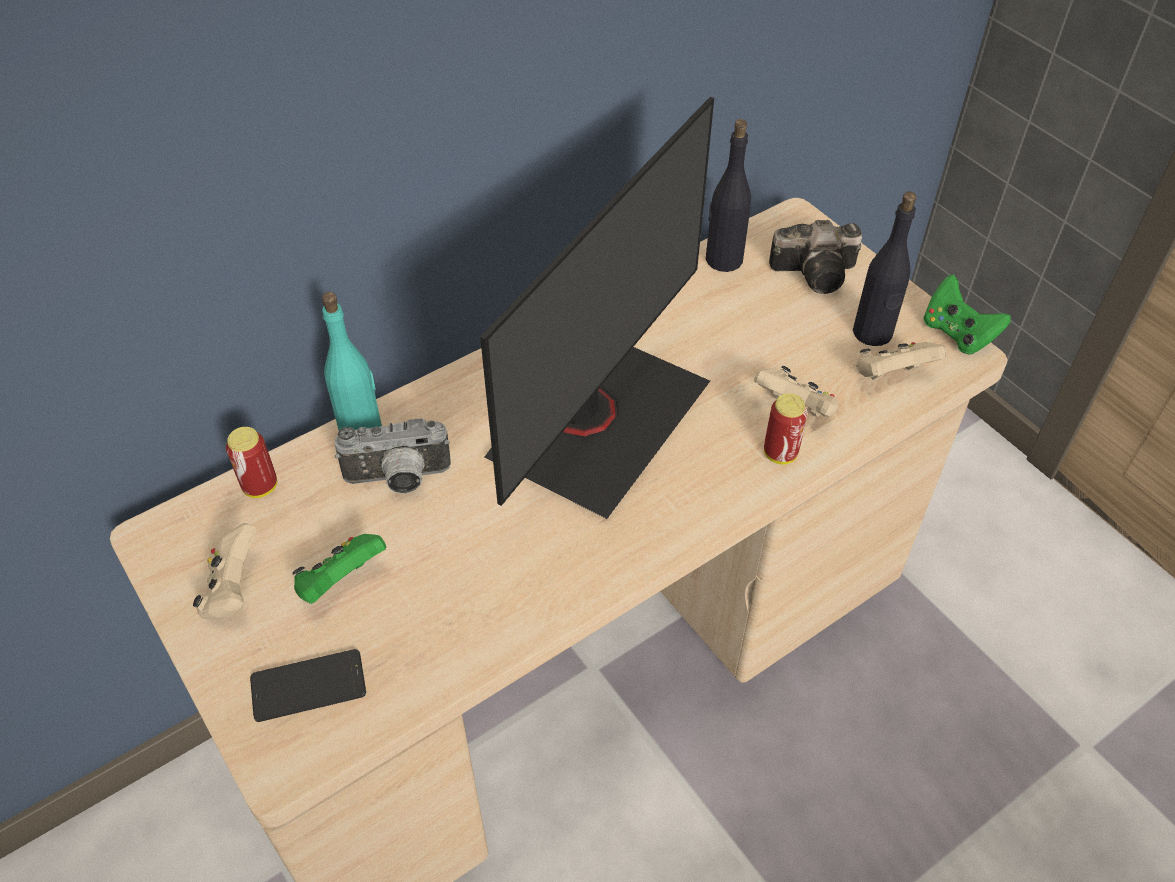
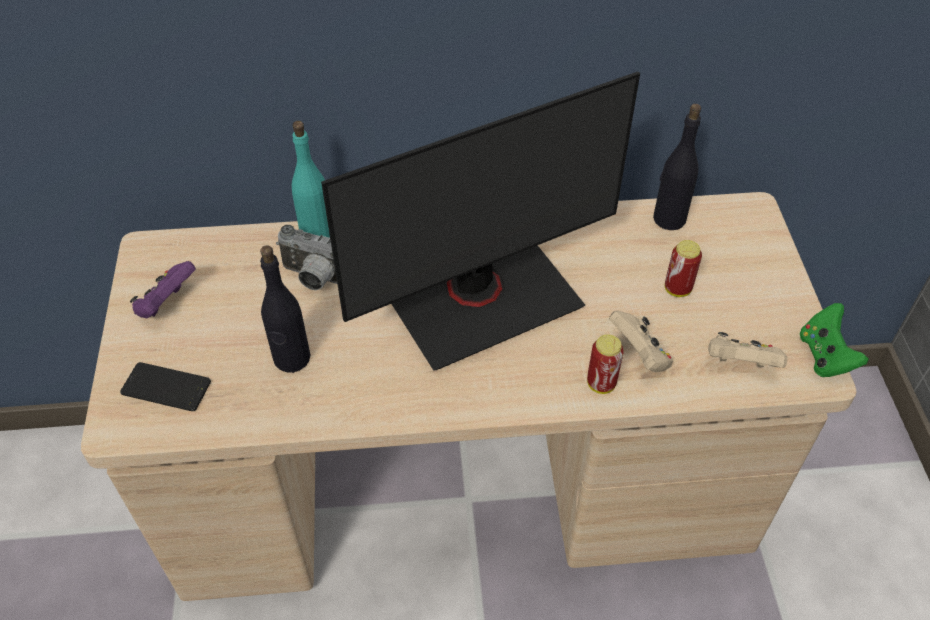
camera: 30 degrees right, 0 degrees up
beige game controller [193,523,257,620] -> purple game controller [130,261,196,318]
can [226,427,277,498] -> can moved to [665,240,702,297]
green game controller [293,534,386,604] -> none
camera [769,220,862,294] -> none
black bottle [853,192,917,346] -> black bottle moved to [260,245,310,373]

